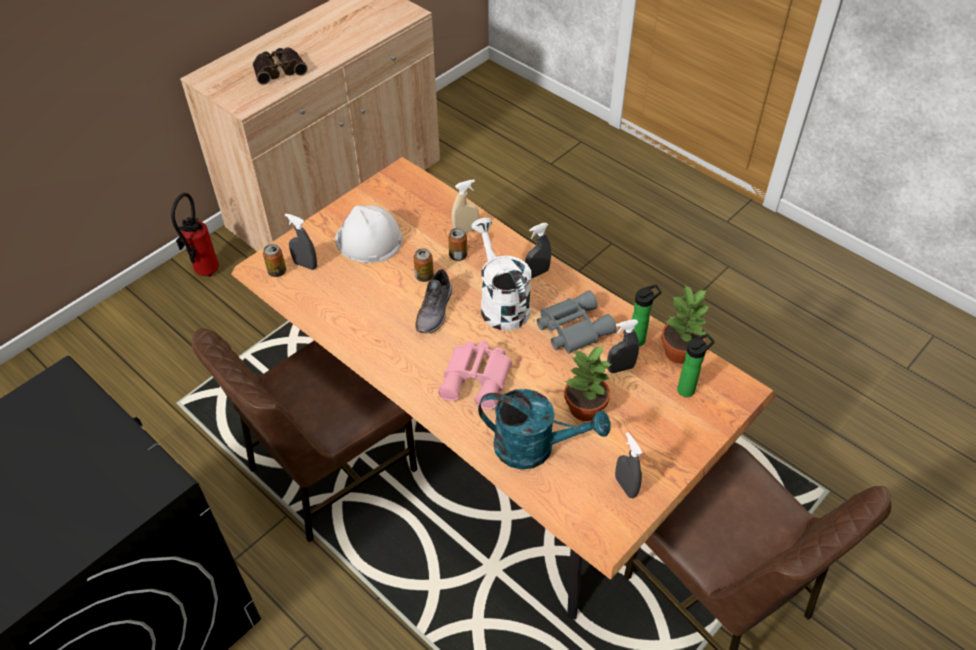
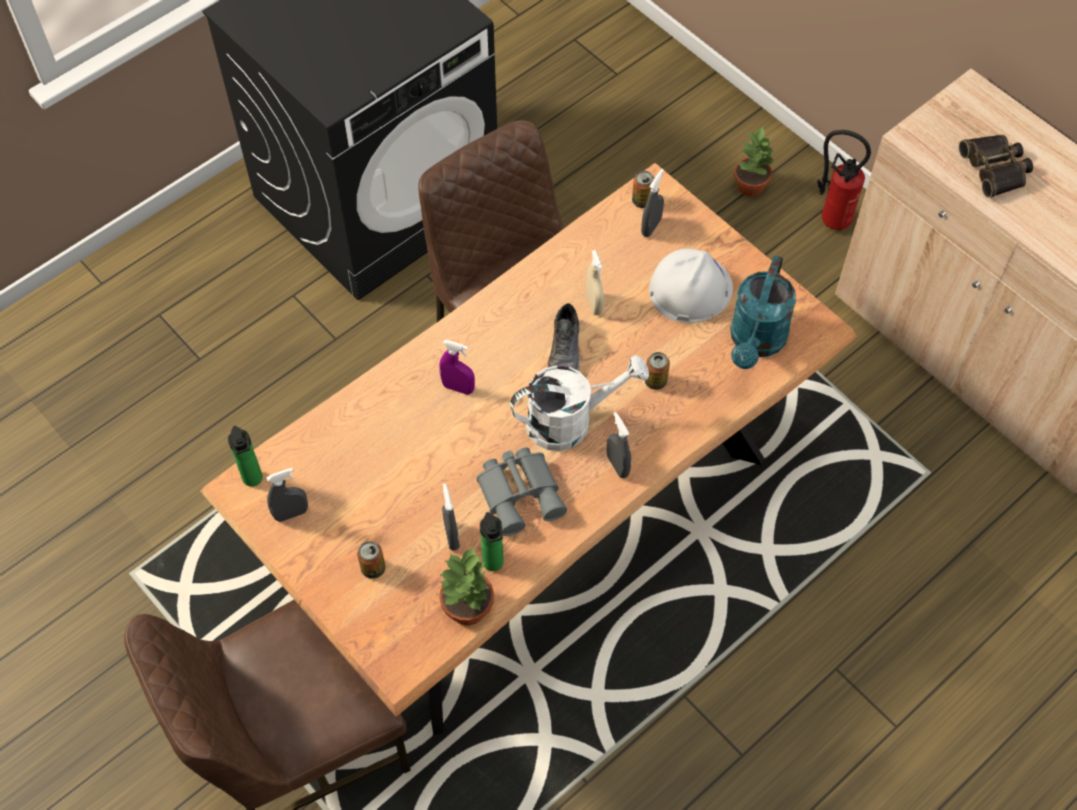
camera: 95 degrees right, 10 degrees up
can [414,248,434,282] -> can moved to [357,541,386,579]
grey shoe [415,269,452,334] -> grey shoe turned 105 degrees counterclockwise [547,303,580,371]
pink binoculars [438,341,512,410] -> purple spray bottle [439,340,475,395]
beige spray bottle [451,180,479,233] -> beige spray bottle moved to [586,250,604,315]
turquoise watering can [478,389,610,470] -> turquoise watering can moved to [730,256,796,369]
potted plant [564,346,612,421] -> potted plant moved to [734,127,775,197]
bottle [677,334,715,397] -> bottle moved to [228,426,263,487]

